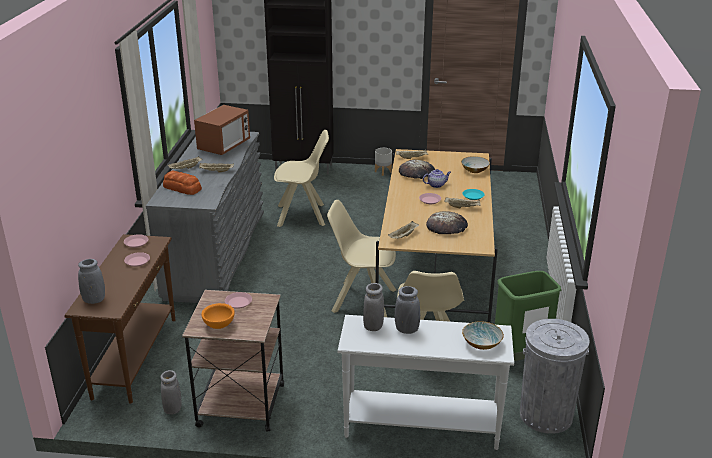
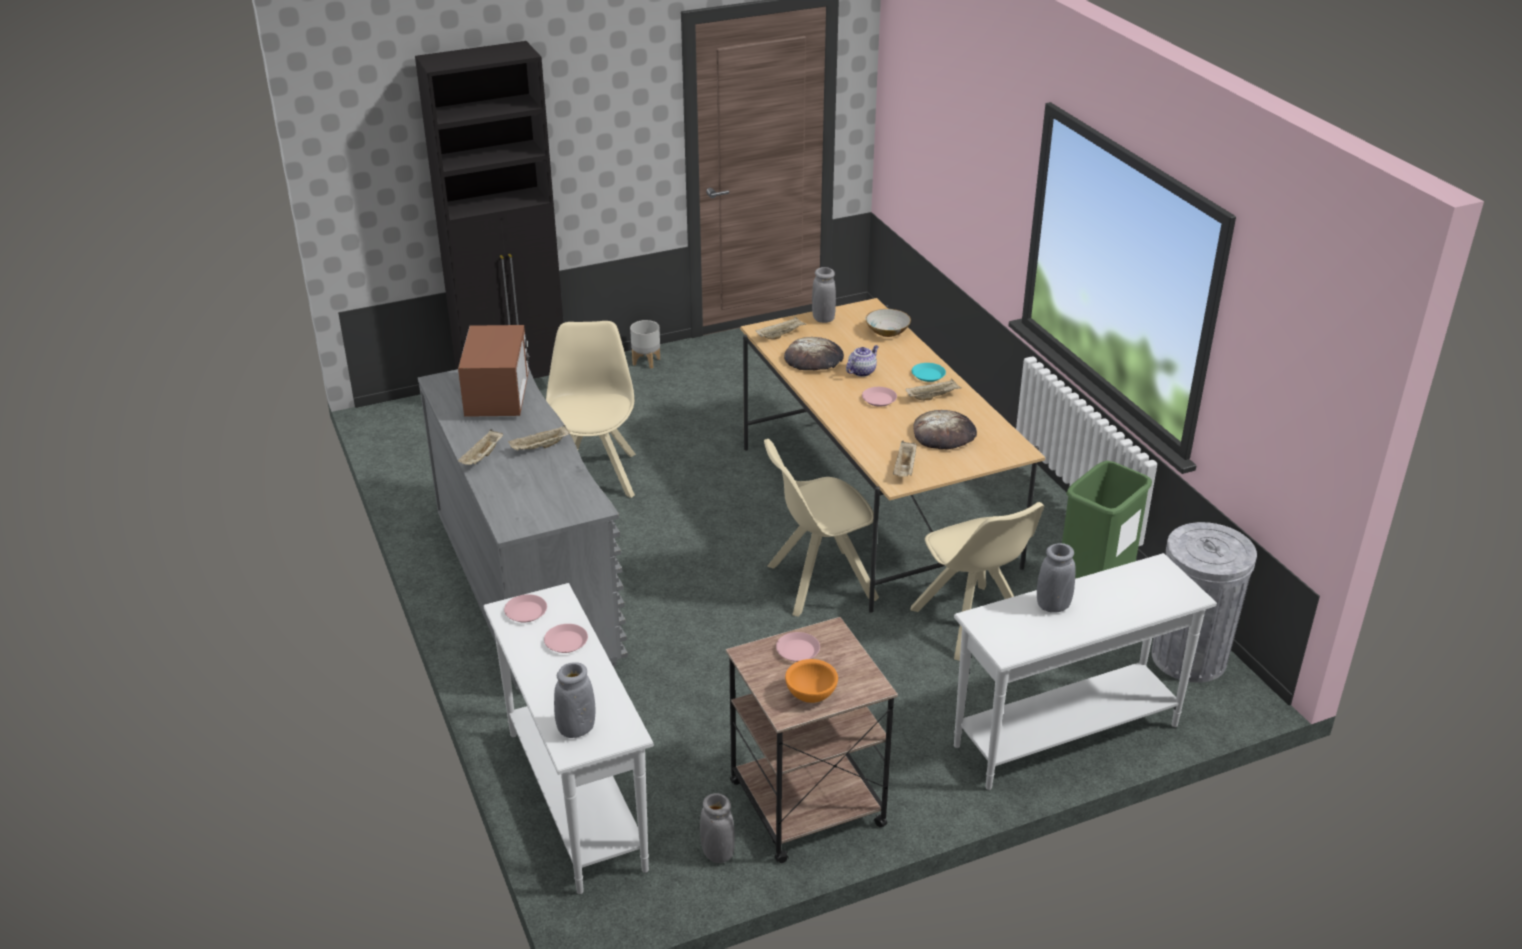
camera: 30 degrees left, 5 degrees up
brown console table [64,234,175,404] -> white console table [483,583,654,894]
bread [163,171,202,195] -> none
beige chair [274,130,329,227] -> beige chair turned 60 degrees counterclockwise [546,321,636,498]
grey vase [363,283,384,331] -> grey vase moved to [812,267,836,323]
bowl [462,321,504,350] -> none

